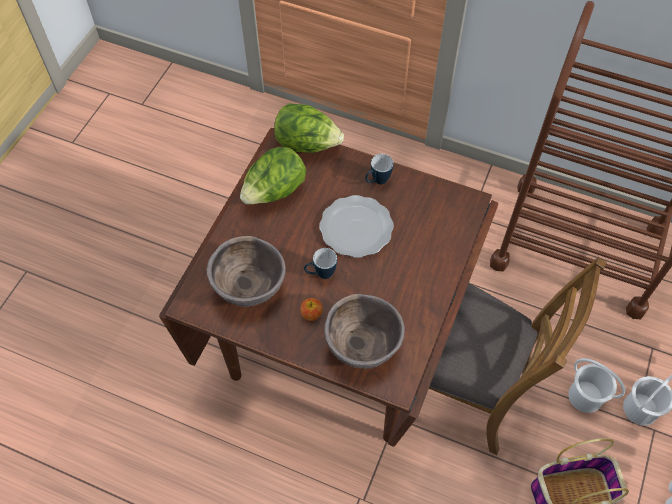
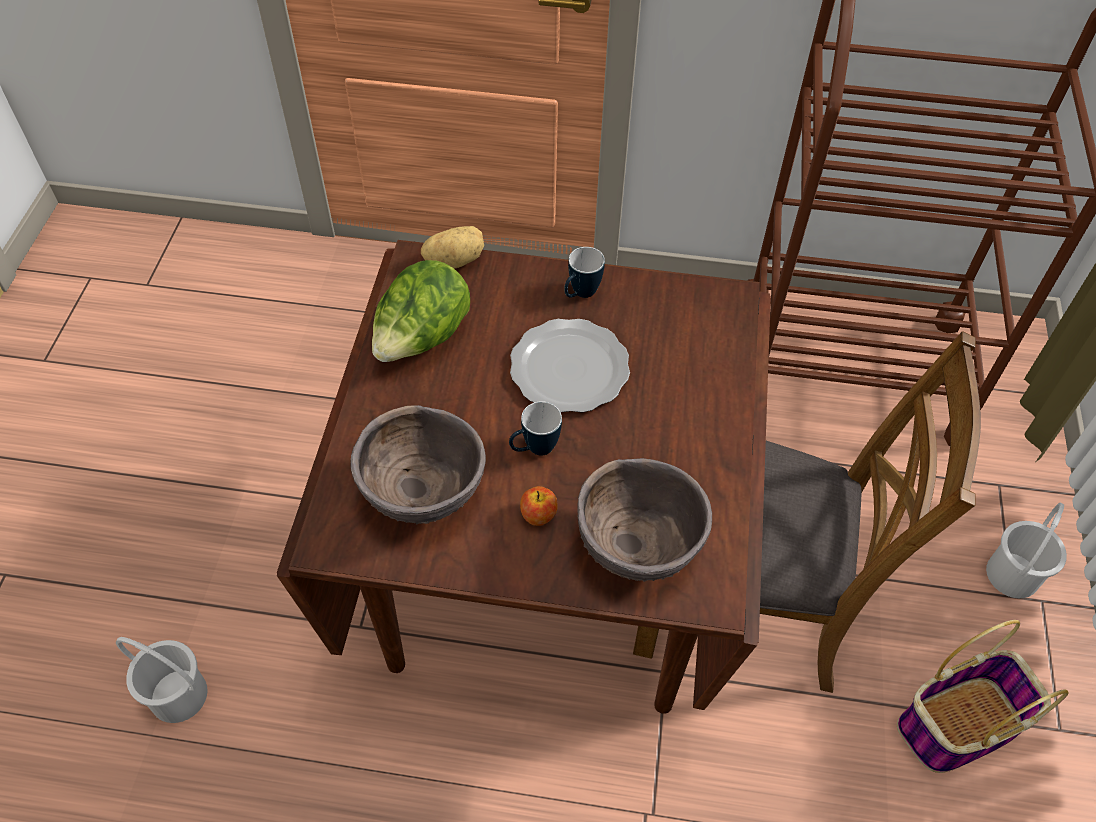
camera: 15 degrees left, 5 degrees down
lettuce [274,103,344,153] -> potato [421,226,484,269]
white bucket [568,358,625,413] -> white bucket moved to [116,637,208,723]

